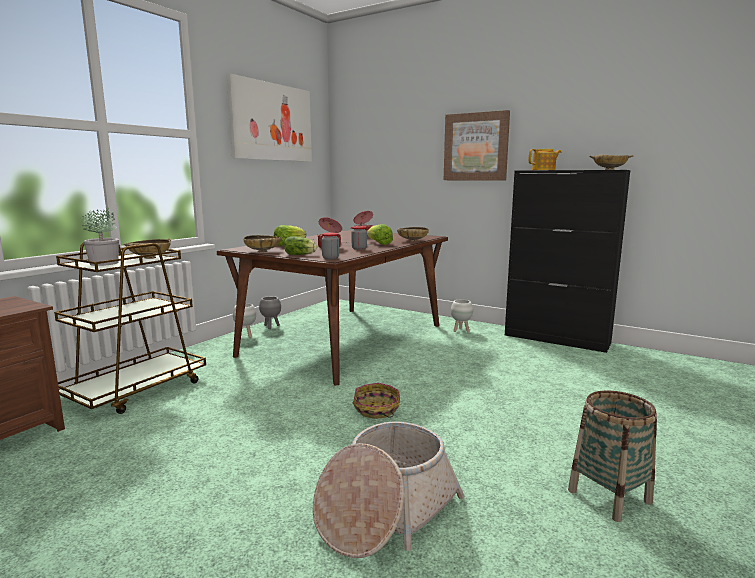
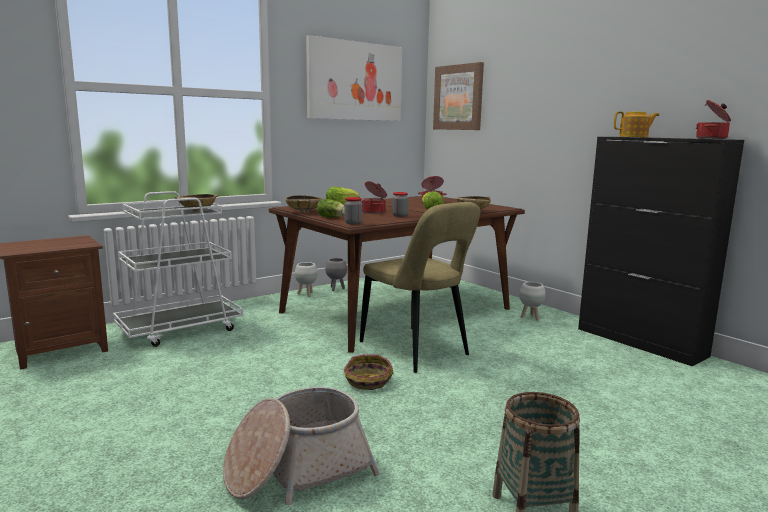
camera: 20 degrees right, 0 degrees up
brown cart [54,242,206,414] -> white cart [113,191,243,347]
potted plant [82,208,119,266] -> none
picture [444,110,510,181] -> picture moved to [433,62,484,130]
beige bowl [589,155,634,170] -> cooking pot [696,100,731,139]
none -> beige chair [360,202,480,373]

